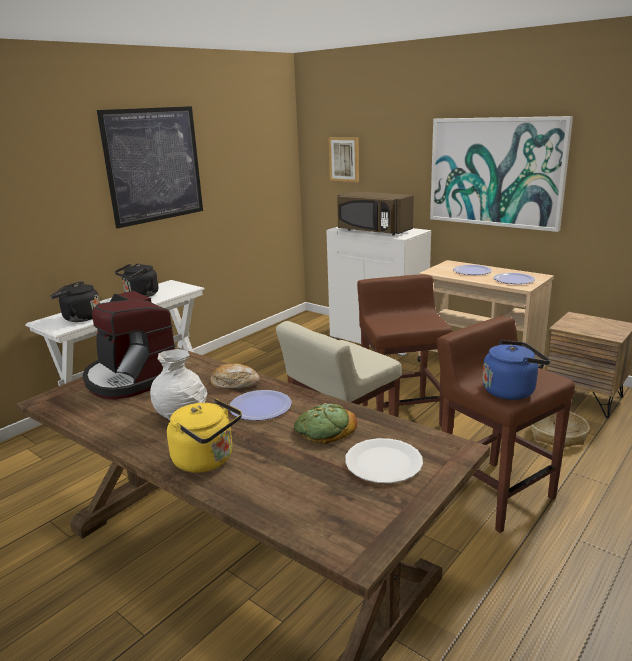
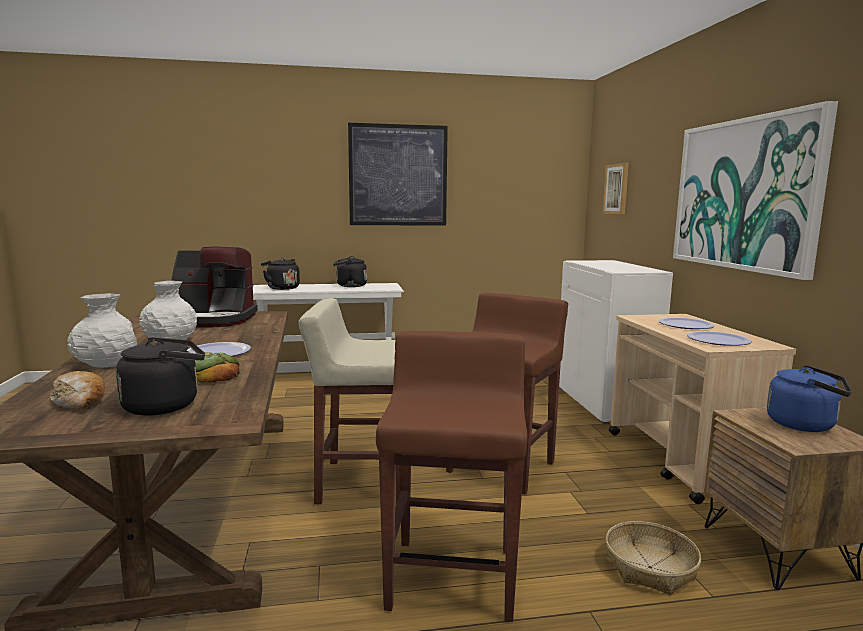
camera: 40 degrees right, 10 degrees down
coffee machine [83,291,175,400] -> coffee machine turned 90 degrees counterclockwise [172,247,258,328]
yellow kettle [167,399,242,473] -> white vase [67,293,137,368]
bread [210,363,260,389] -> bread moved to [50,371,105,409]
brown microwave [337,191,414,236] -> none
white plate [345,438,423,483] -> black kettle [116,337,205,416]
blue kettle [482,340,550,400] -> blue kettle moved to [767,365,852,432]

